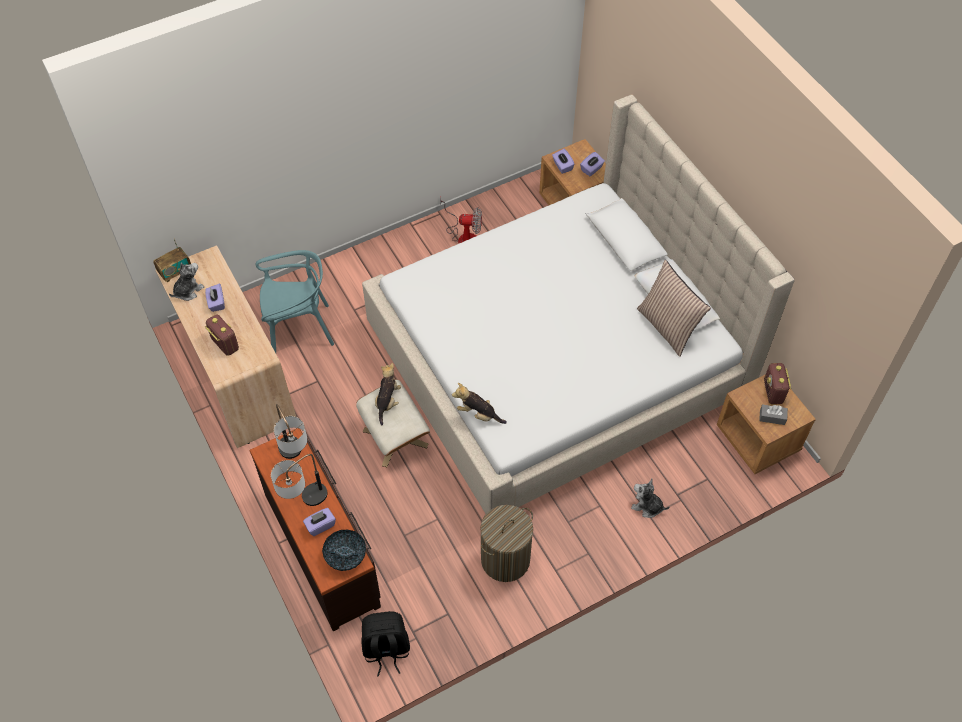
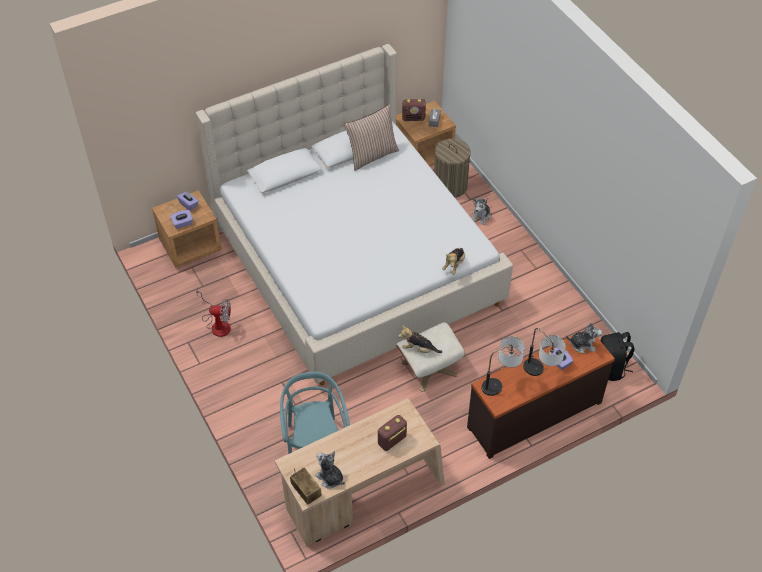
camera: 90 degrees left, 5 degrees down
purple tissue box [205,284,225,312] -> none
bowl [322,530,366,571] -> plush toy [566,322,602,354]
fan [440,197,482,243] -> fan turned 90 degrees clockwise [196,288,231,337]
laundry basket [480,505,533,582] -> laundry basket moved to [434,139,471,198]

